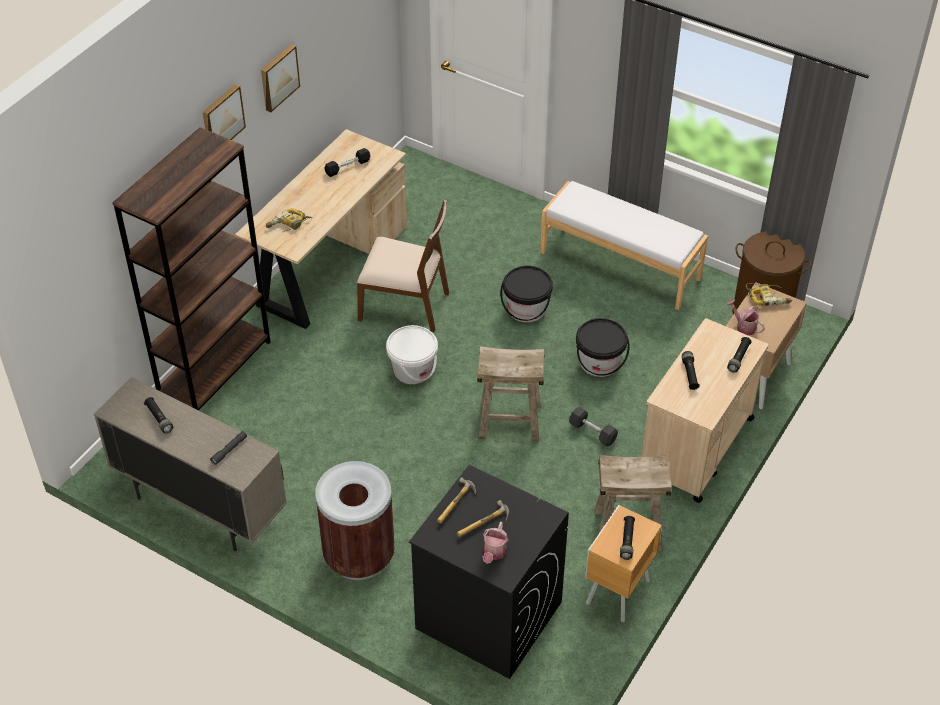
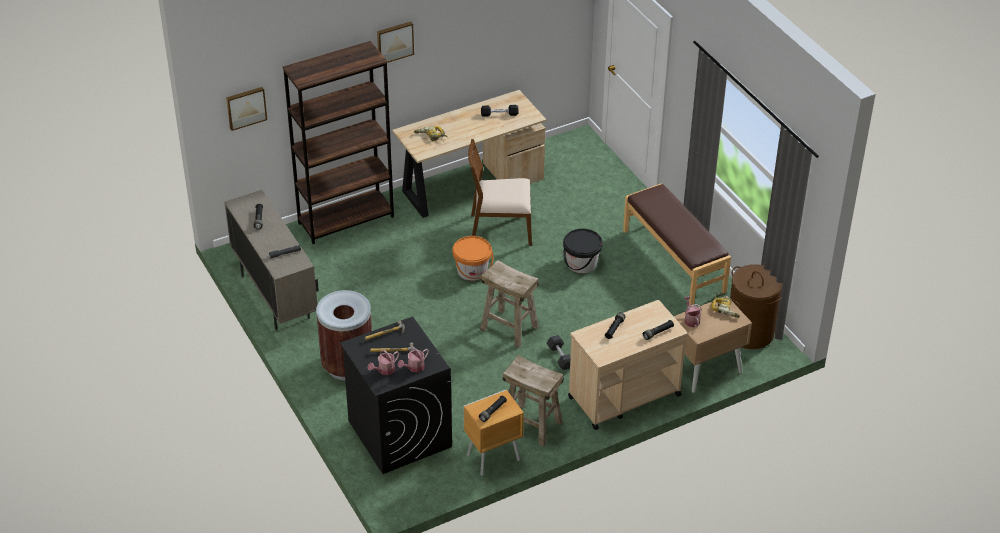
camera: 30 degrees right, 5 degrees down
picture [261,44,300,112] -> picture moved to [226,87,267,131]
brown chair [357,199,449,332] -> brown chair turned 135 degrees clockwise [468,139,532,246]
white bucket [386,325,438,384] -> orange bucket [452,236,493,281]
white bench [540,181,708,310] -> brown bench [623,183,731,306]
black bucket [576,318,630,377] -> none
none -> watering can [398,347,429,372]

